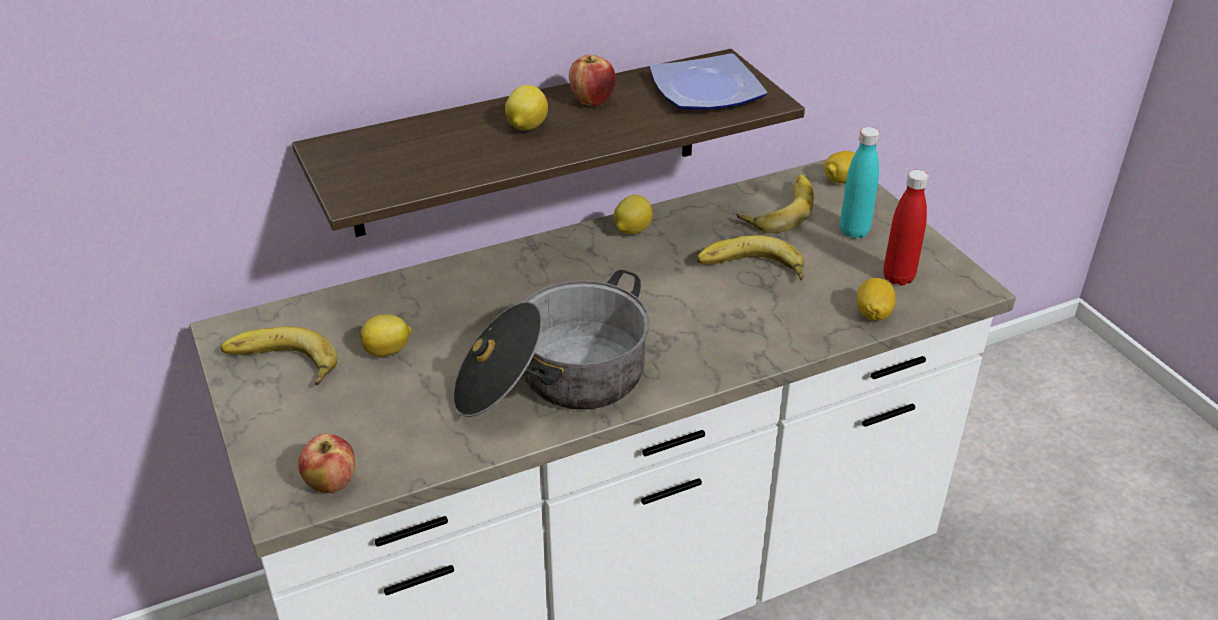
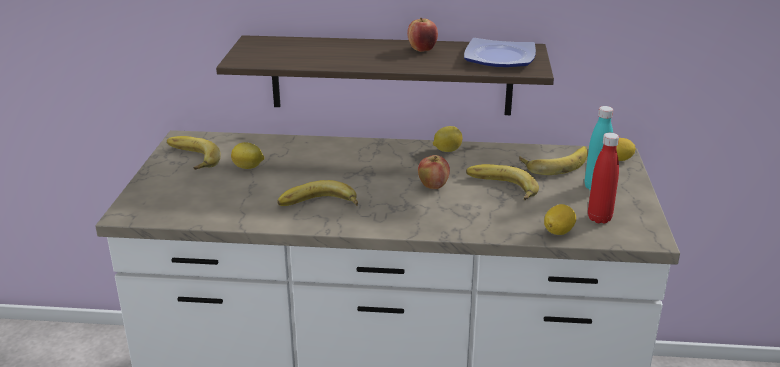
camera: 30 degrees right, 10 degrees down
apple [298,434,355,493] -> apple moved to [418,155,450,189]
cooking pot [453,270,650,417] -> banana [277,180,358,206]
lemon [505,85,548,130] -> none

